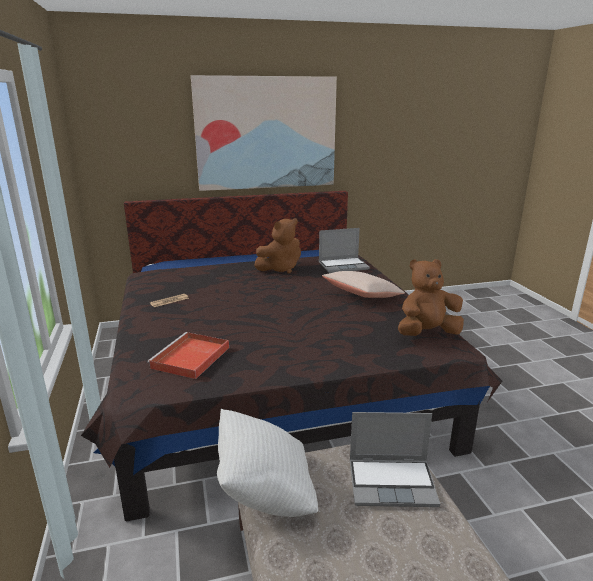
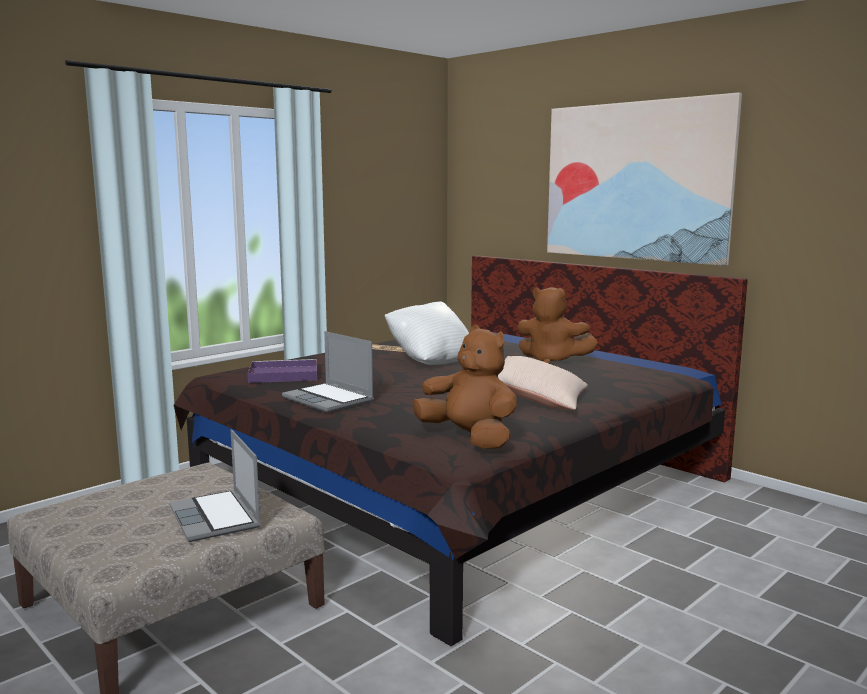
camera: 60 degrees right, 10 degrees down
red tray [147,332,229,379] -> purple tray [248,359,317,383]
white pillow [217,409,318,517] -> white pillow moved to [384,302,469,365]
laptop [319,228,370,273] -> laptop moved to [282,331,374,413]

